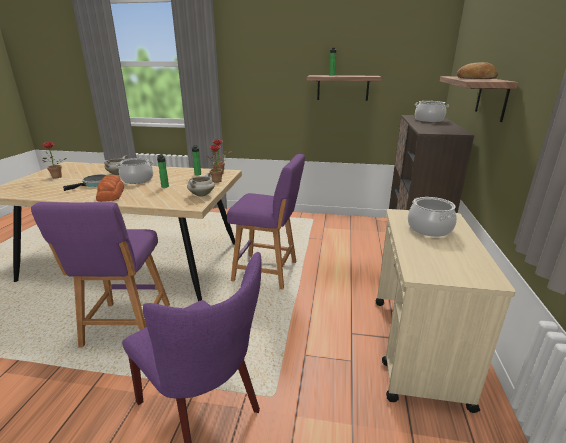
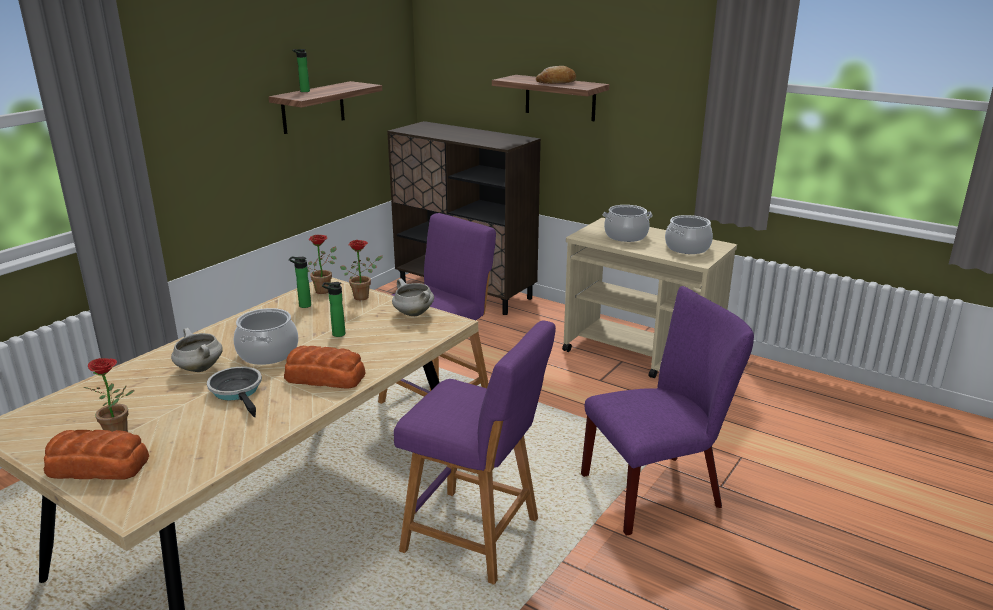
camera: 65 degrees left, 0 degrees up
cooking pot [415,101,449,122] -> cooking pot moved to [665,215,713,254]
none -> bread [44,430,149,480]

